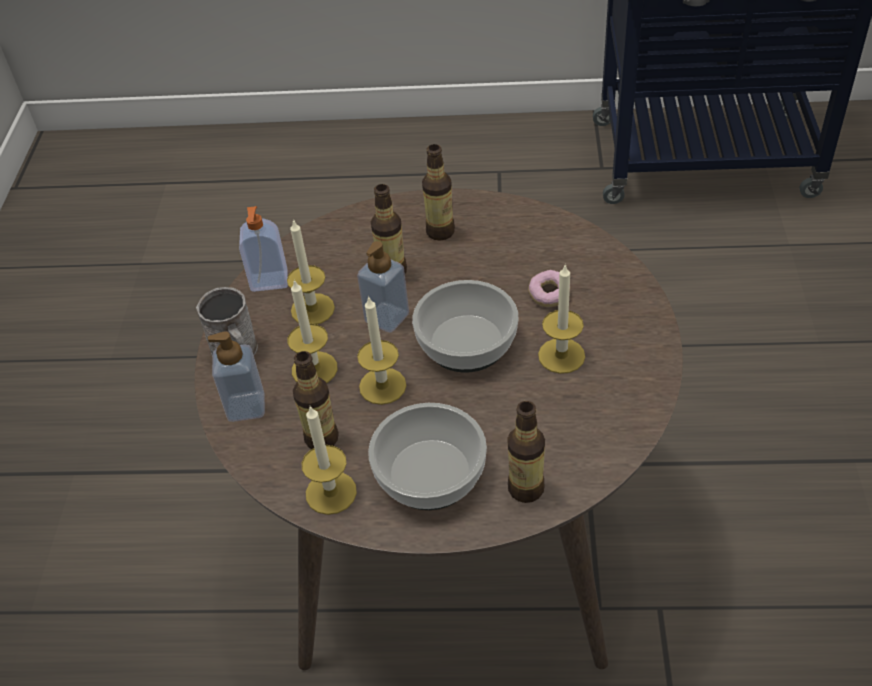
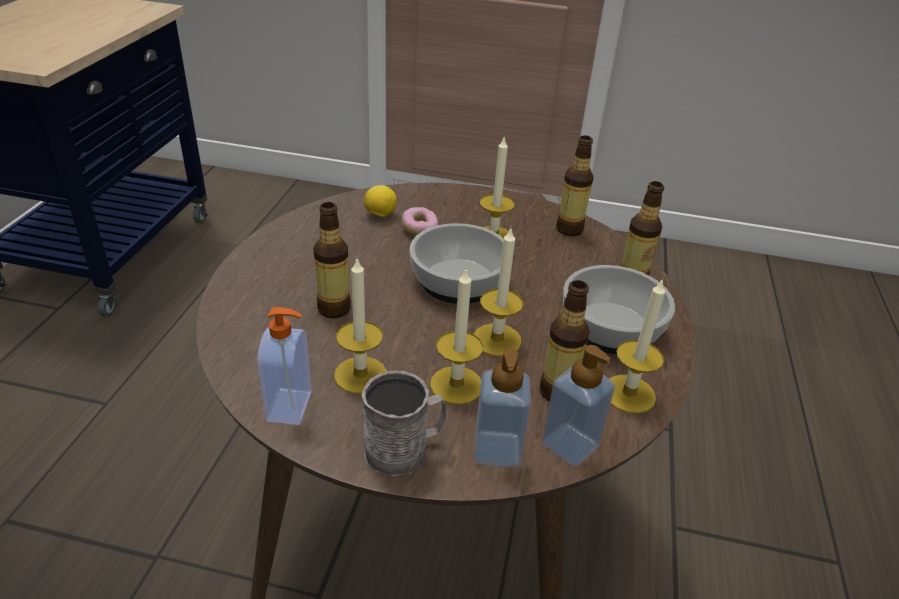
camera: 85 degrees left, 10 degrees down
soap dispenser [357,241,409,333] -> soap dispenser moved to [542,345,615,466]
bottle [422,144,455,241] -> bottle moved to [556,136,594,236]
none -> lemon [364,185,397,217]

